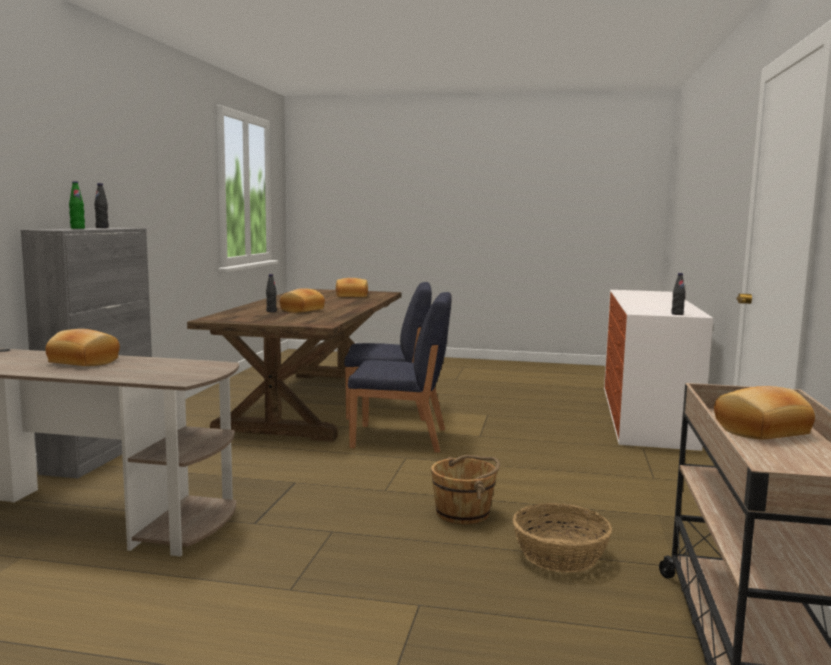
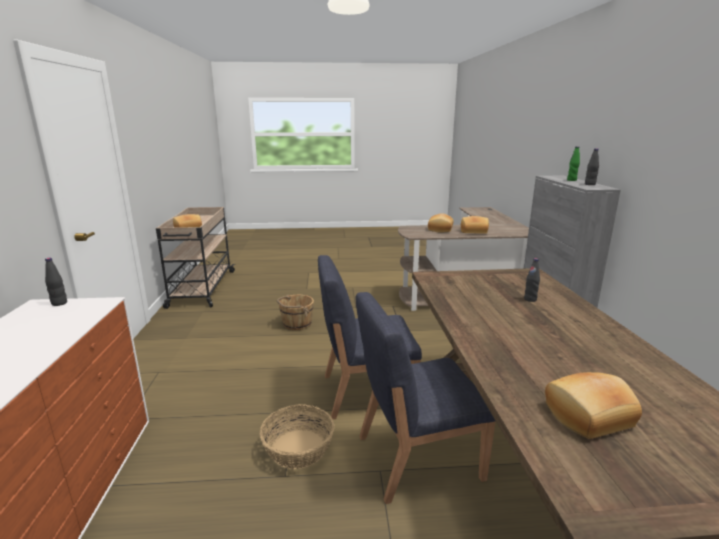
camera: 165 degrees right, 10 degrees up
bread [280,288,325,313] -> bread moved to [428,213,454,233]
basket [513,503,612,573] -> basket moved to [260,404,334,469]

